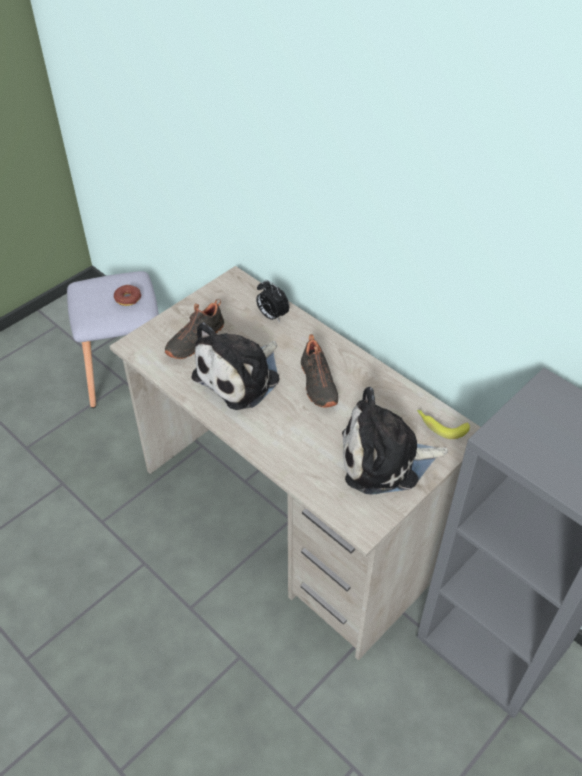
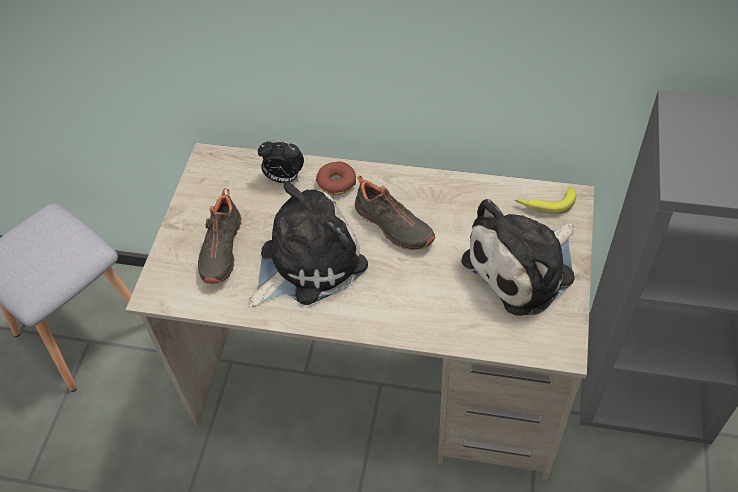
camera: 30 degrees left, 5 degrees up
donut [114,285,142,306] -> donut moved to [316,162,356,195]
plush toy [191,322,280,410] -> plush toy turned 135 degrees counterclockwise [249,182,368,307]

